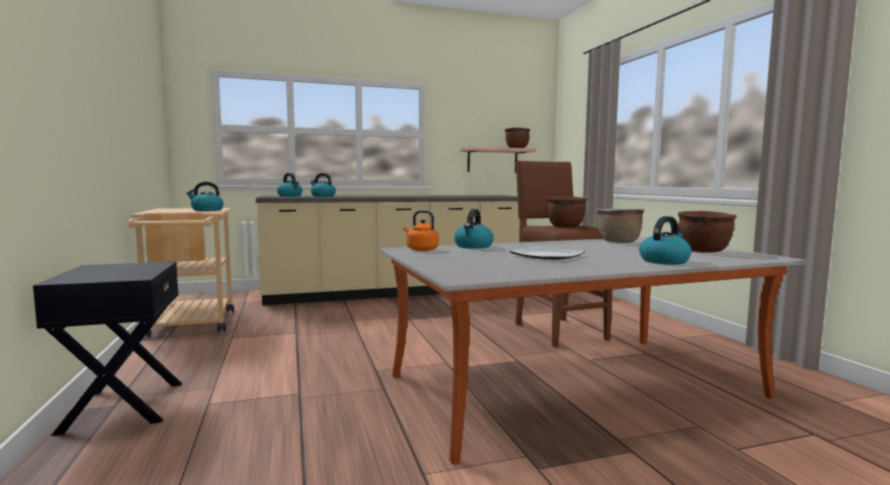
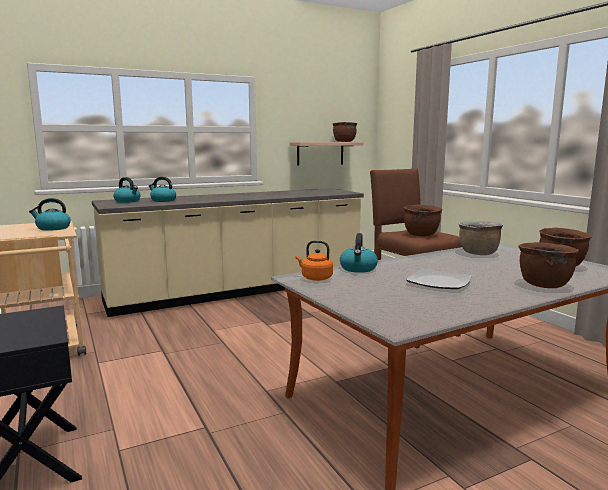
camera: 10 degrees left, 5 degrees up
kettle [639,216,692,265] -> brown cooking pot [518,242,579,288]

